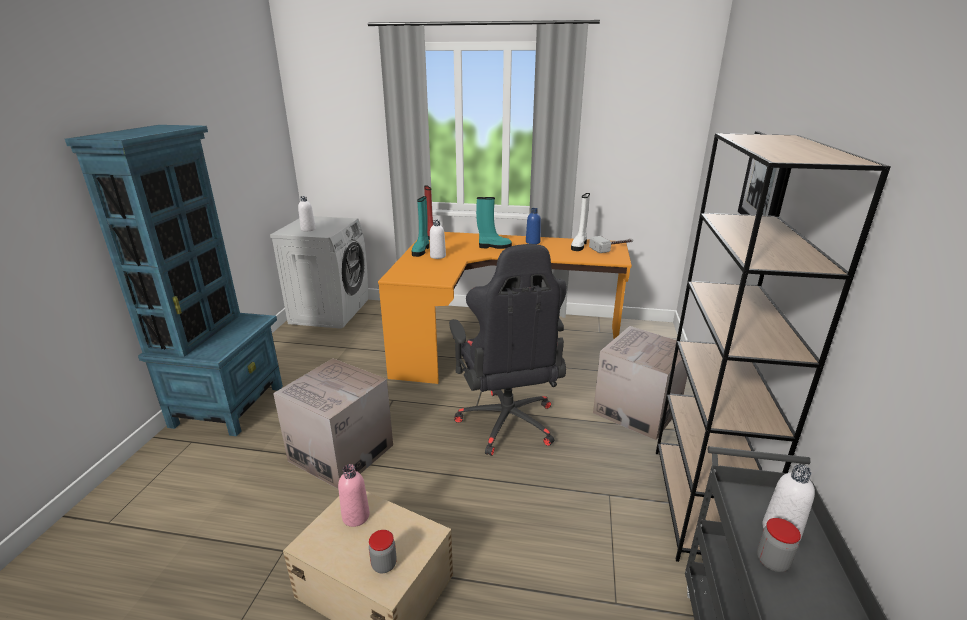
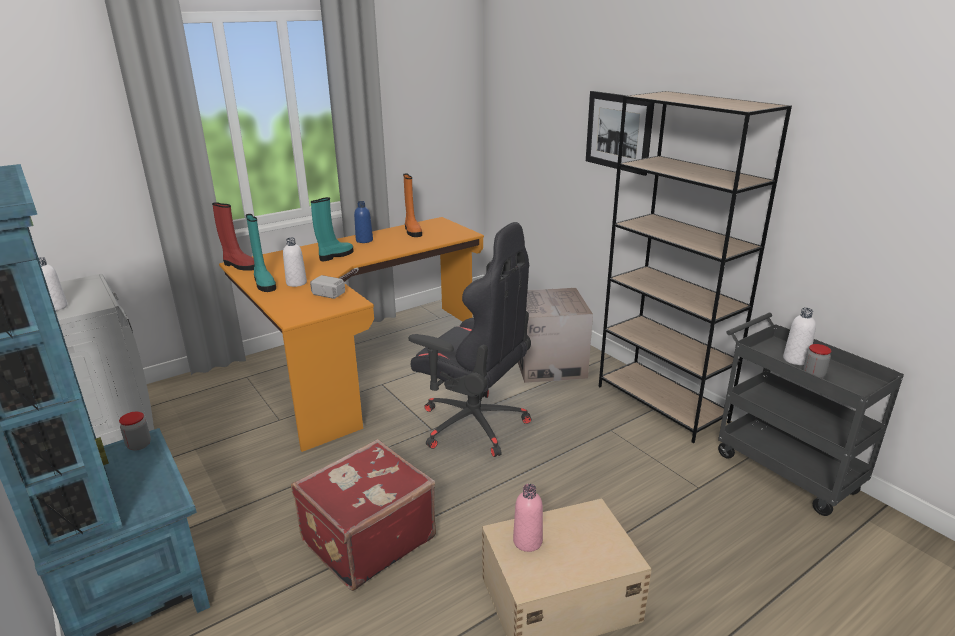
camera: 45 degrees left, 0 degrees up
cardboard box [273,358,393,489] -> red suitcase [291,439,436,591]
jar [369,530,397,573] -> jar moved to [119,412,151,451]
white boot [571,193,590,251] -> orange boot [403,173,422,237]
hammer [589,236,633,253] -> hammer moved to [310,268,359,299]

